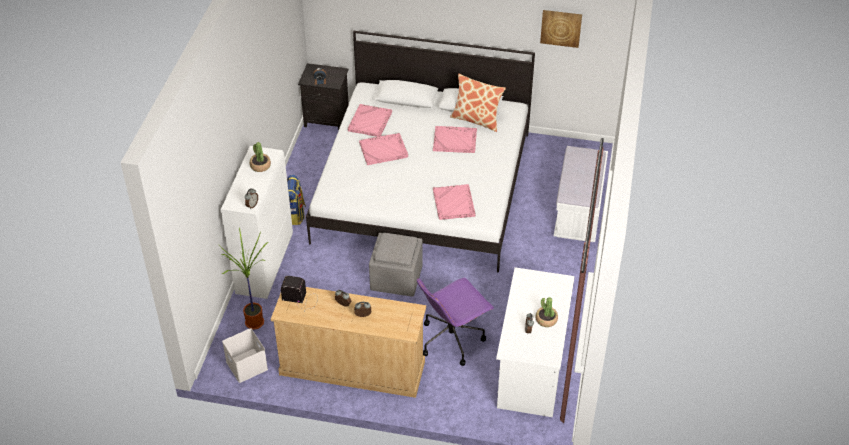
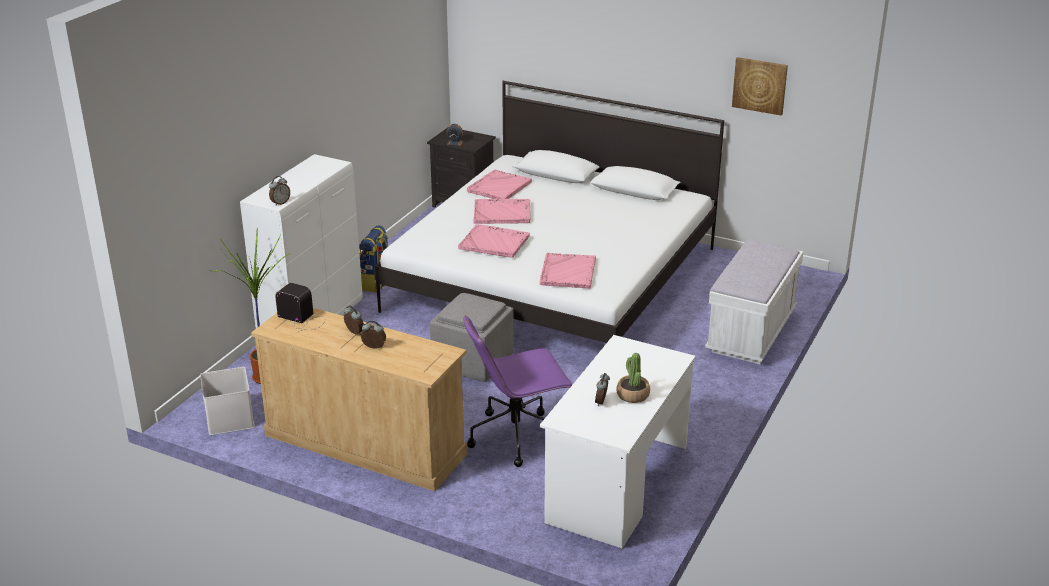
camera: 15 degrees right, 15 degrees down
potted plant [250,142,271,172] -> none
pink tray [433,126,477,153] -> pink tray moved to [458,224,530,258]
pillow [450,74,506,132] -> none

